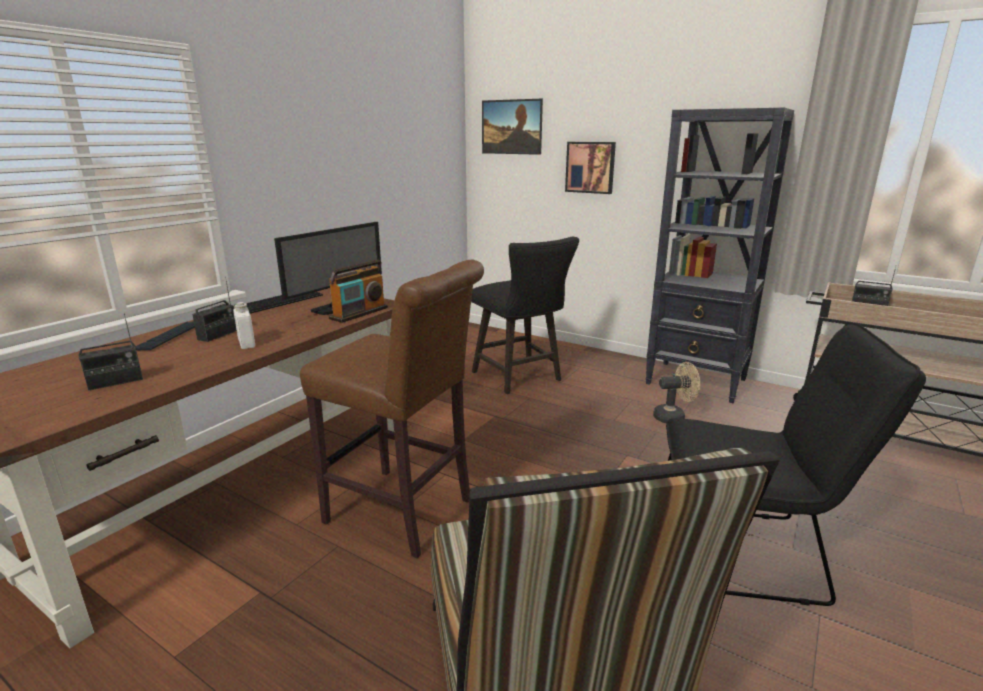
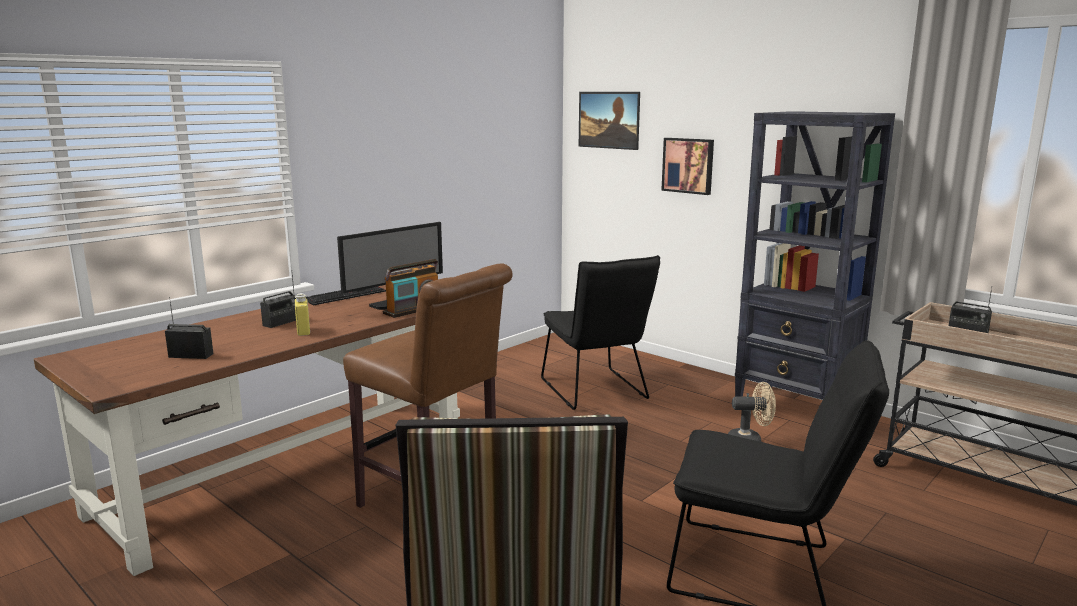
camera: 10 degrees right, 5 degrees down
radio [78,314,143,391] -> radio turned 150 degrees counterclockwise [165,297,213,359]
keyboard [136,321,195,350] -> none
white bottle [233,302,255,349] -> yellow bottle [294,293,310,336]
black stool [471,237,579,394] -> black chair [541,255,660,410]

